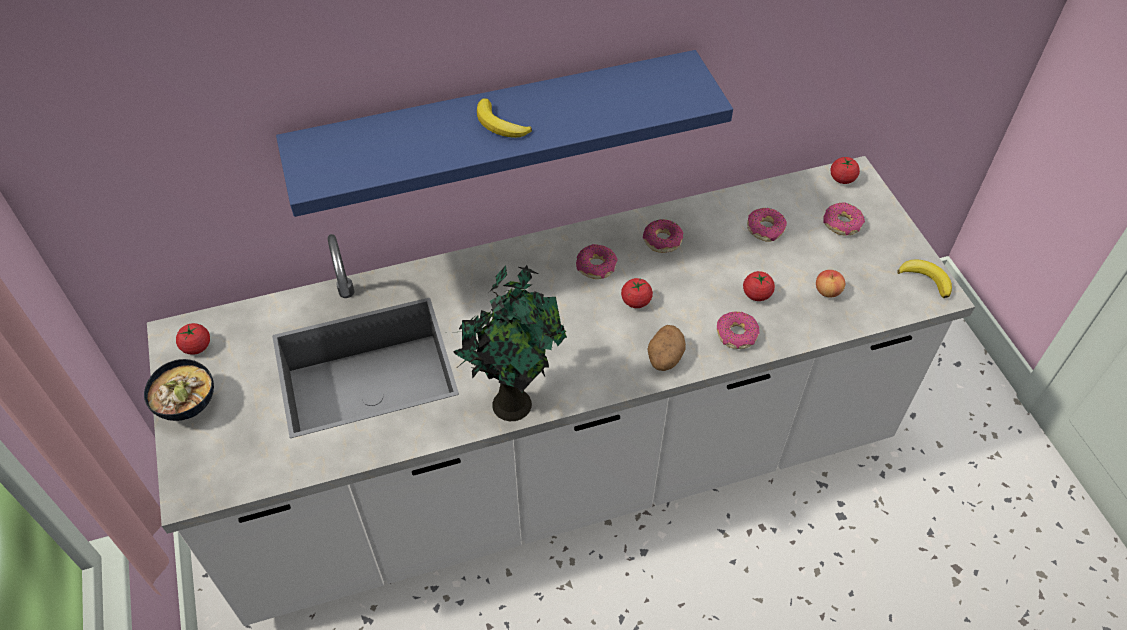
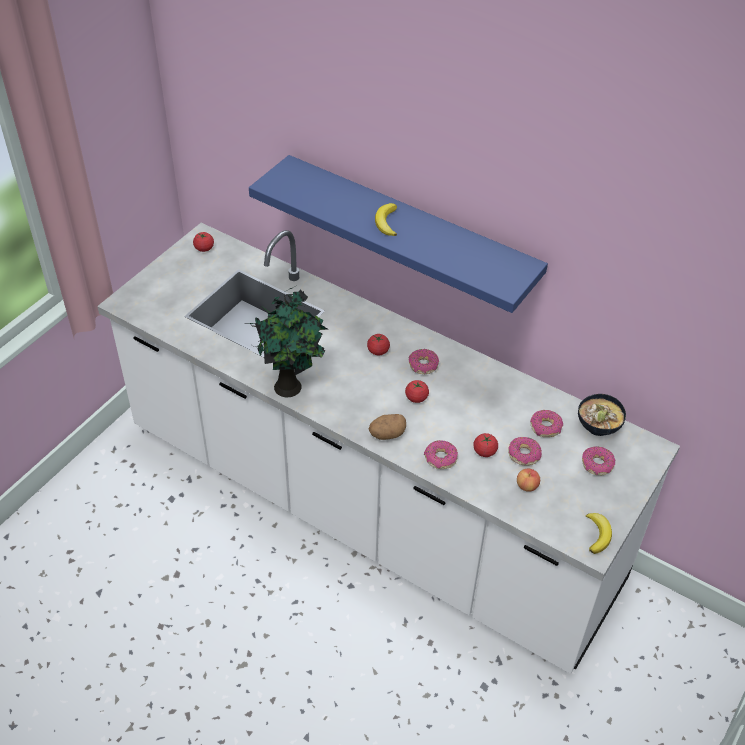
camera: 50 degrees right, 5 degrees down
bowl [144,359,214,421] -> bowl moved to [578,394,626,436]
donut [643,219,683,253] -> donut moved to [508,437,542,466]
tomato [831,157,860,184] -> tomato moved to [367,334,390,355]

